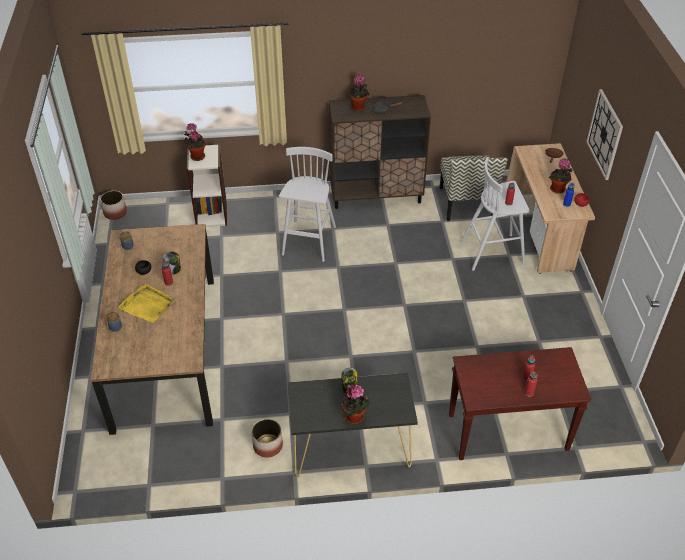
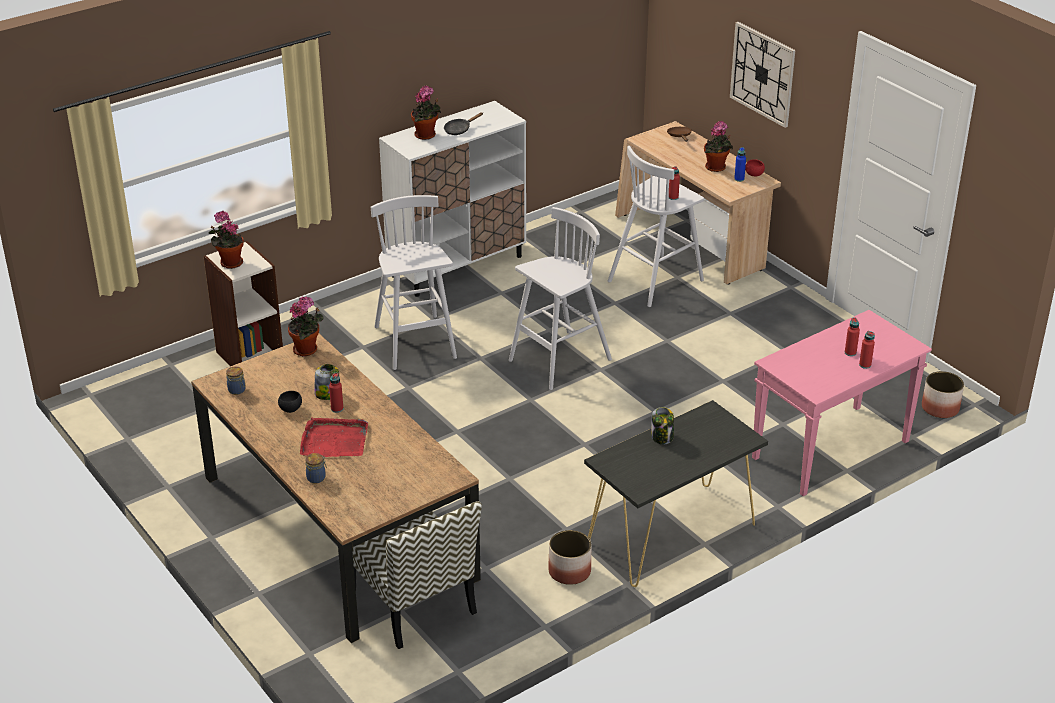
camera: 30 degrees left, 10 degrees down
planter [100,191,127,220] -> planter moved to [922,371,964,418]
yellow tray [119,284,174,323] -> red tray [300,418,368,457]
brown cabinet [329,95,431,209] -> white cabinet [379,101,526,297]
potted plant [342,384,370,425] -> potted plant moved to [288,297,324,357]
chair [440,156,508,221] -> chair moved to [352,501,482,649]
brown console table [449,347,592,460] -> pink console table [752,310,932,496]
none -> white stool [509,207,612,390]

